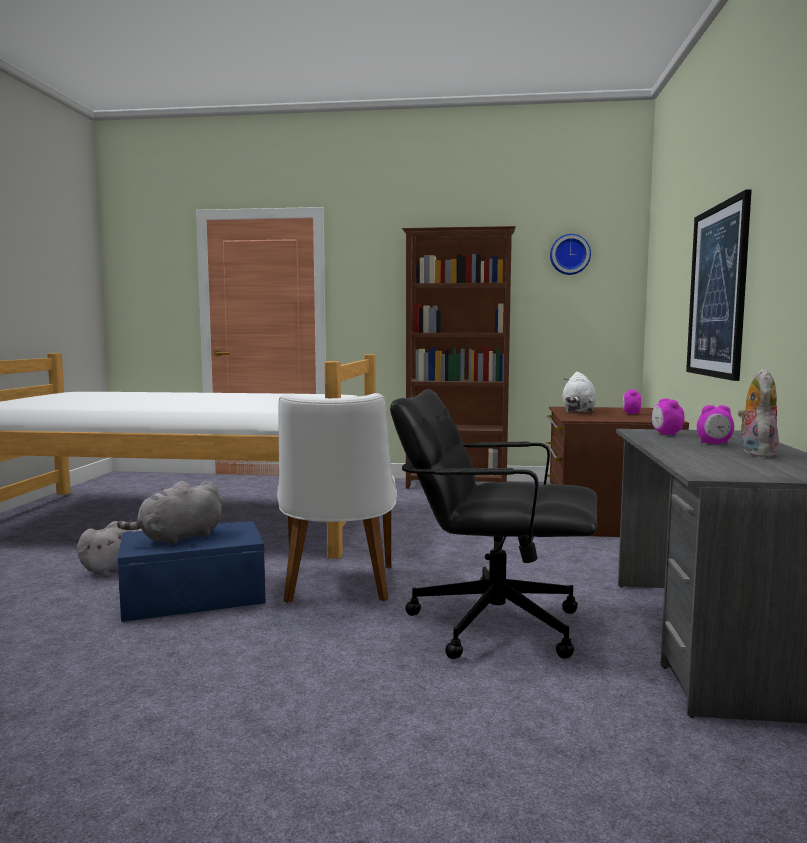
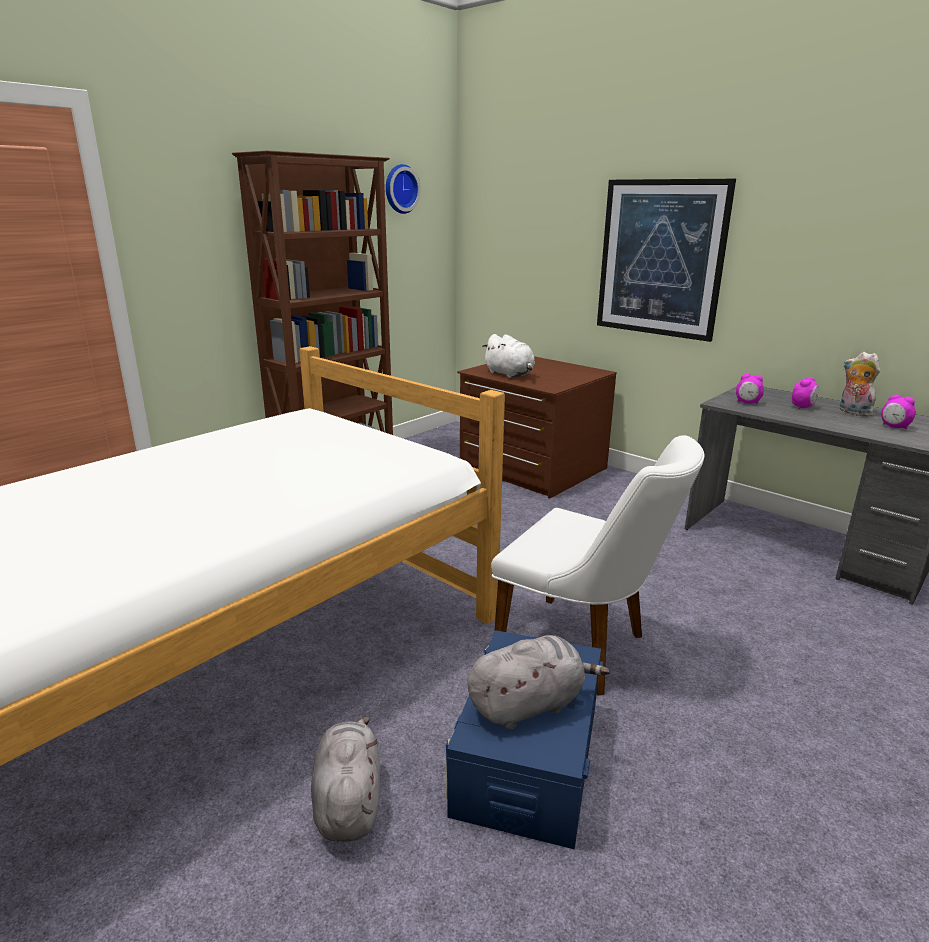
camera: 55 degrees left, 15 degrees up
grey plush toy [117,481,222,546] -> grey plush toy turned 105 degrees counterclockwise [467,635,610,730]
black office chair [390,389,597,659] -> none
alarm clock [623,389,641,414] -> alarm clock moved to [881,395,916,429]

